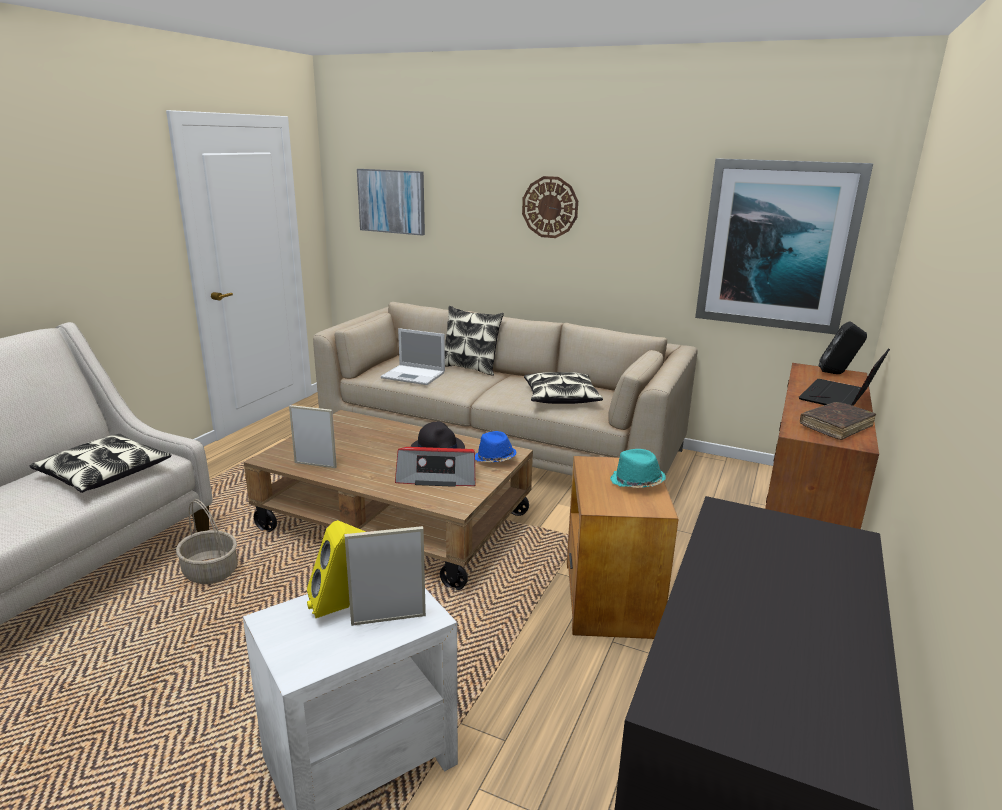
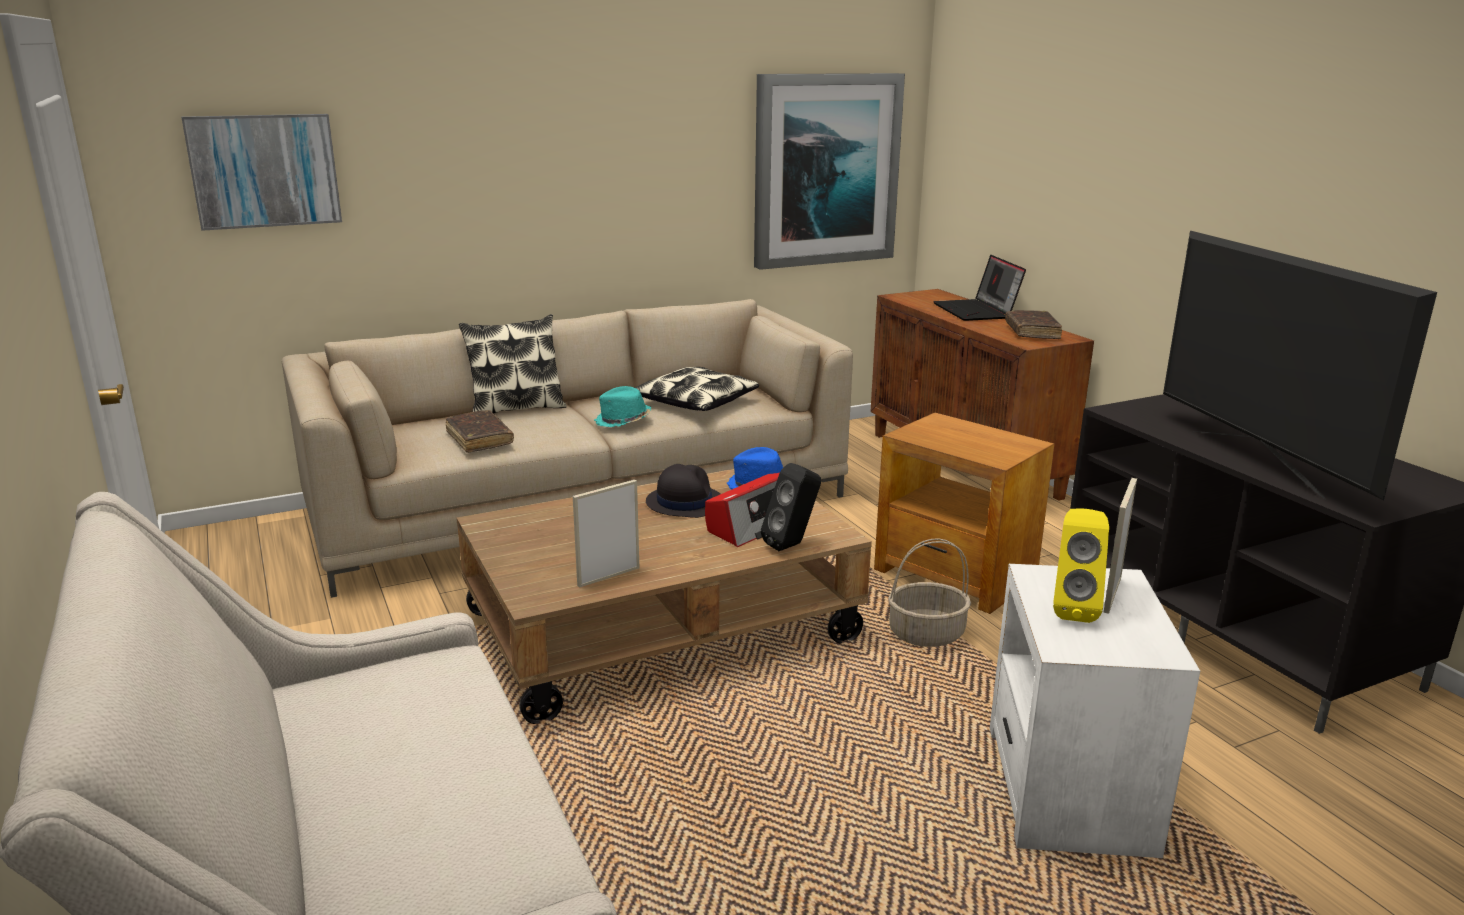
camera: 50 degrees left, 0 degrees up
pillow [29,434,172,493] -> none
basket [176,499,238,584] -> basket moved to [888,538,971,647]
laptop [381,328,445,385] -> brown book [446,410,514,453]
wall clock [522,176,578,238] -> none
turquoise hat [610,449,666,488] -> turquoise hat moved to [594,386,651,427]
black speaker [819,321,867,374] -> black speaker moved to [761,463,821,551]
none -> television [1163,231,1437,500]

